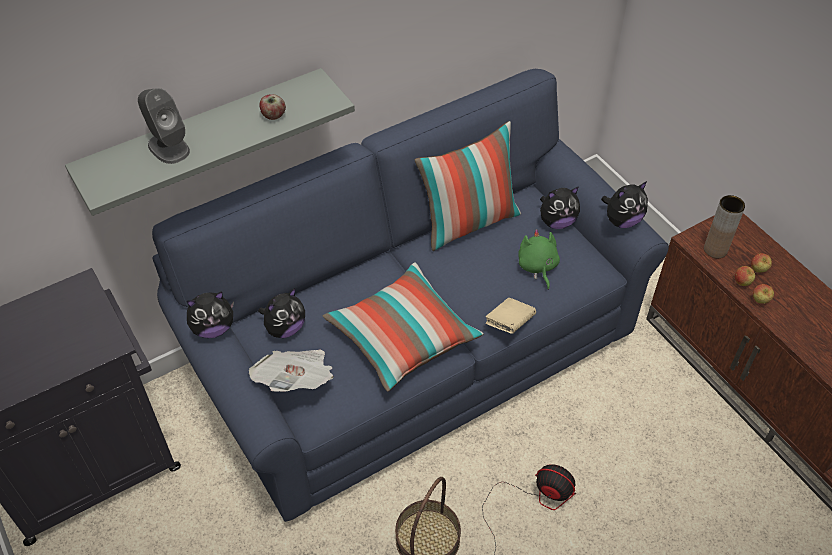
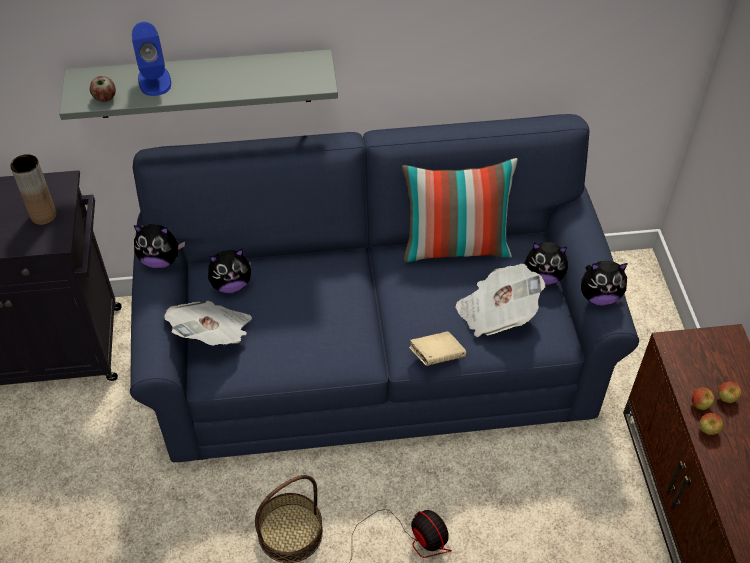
camera: 25 degrees right, 0 degrees up
grey speaker [138,88,190,164] -> blue speaker [132,22,171,96]
apple [259,94,286,120] -> apple moved to [90,76,116,102]
pillow [323,262,484,392] -> none
green plush toy [518,229,560,290] -> newspaper [455,264,545,337]
brown vase [704,195,745,258] -> brown vase moved to [10,154,57,225]

